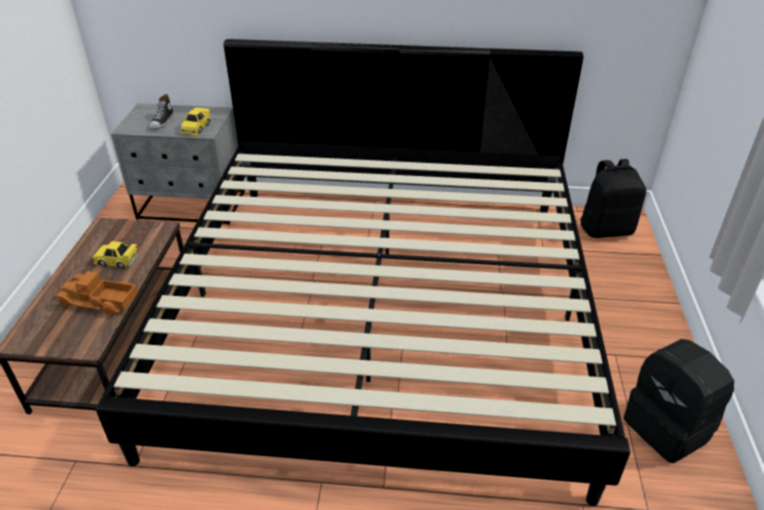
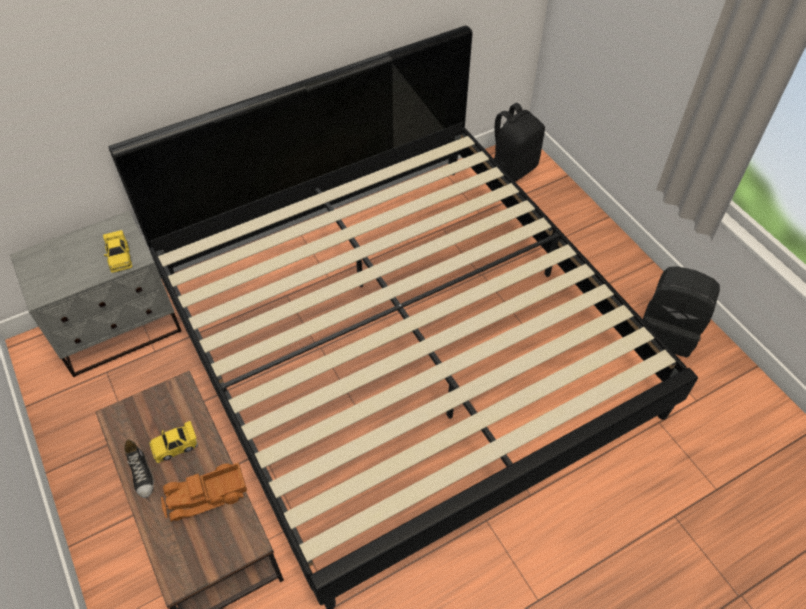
camera: 35 degrees left, 15 degrees up
shoe [149,94,174,129] -> shoe moved to [124,439,154,498]

